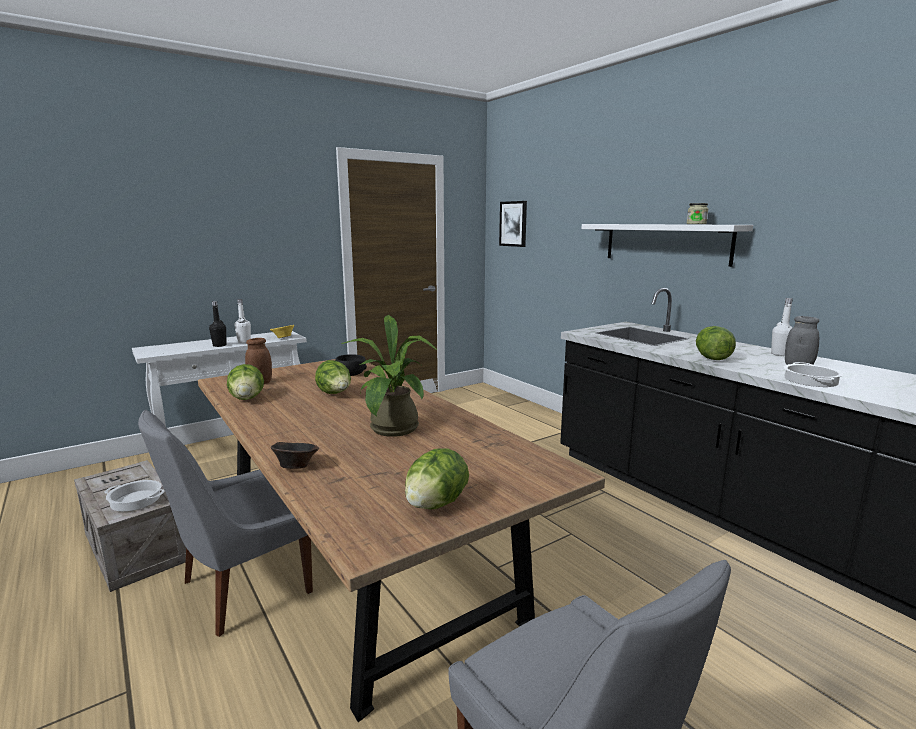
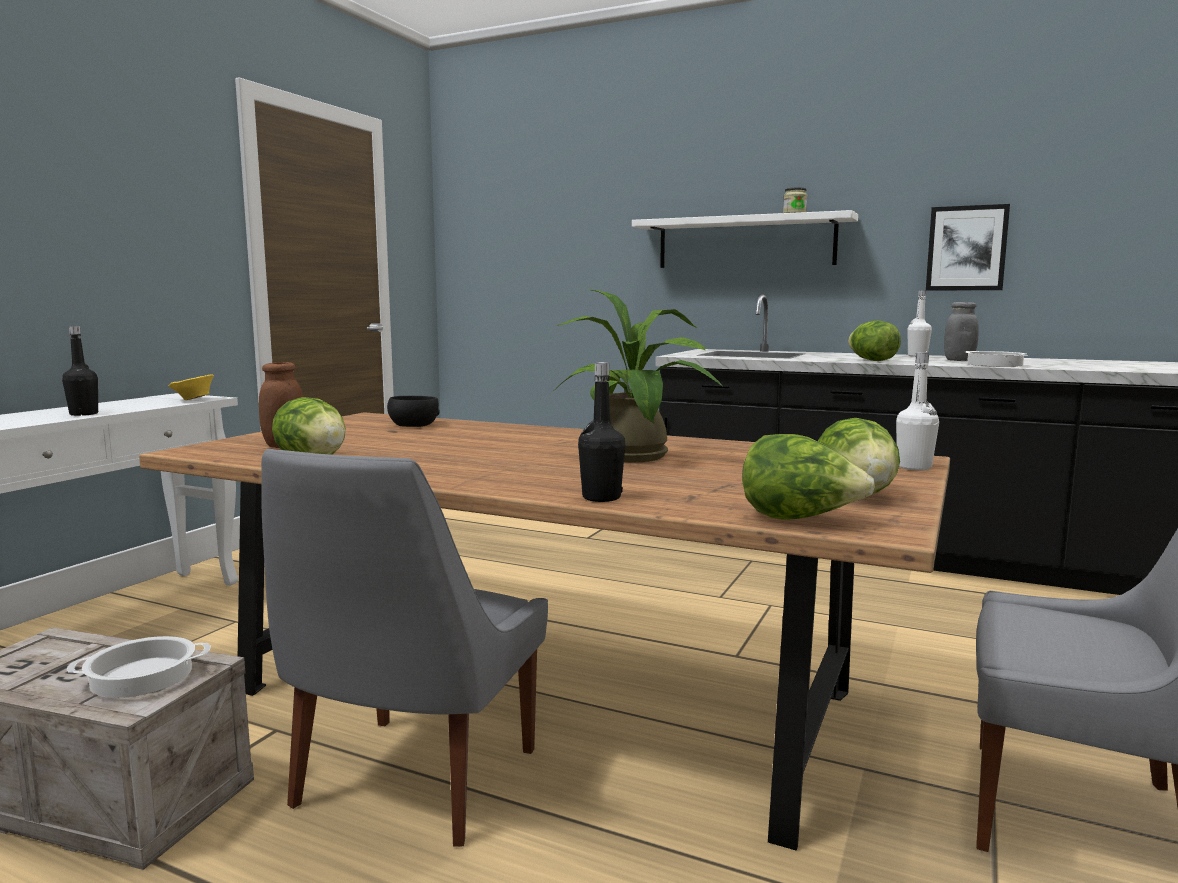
camera: 30 degrees left, 5 degrees down
white bottle [234,299,251,343] -> white bottle moved to [896,352,939,470]
brown bowl [271,442,319,469] -> black bottle [578,362,625,502]
lettuce [315,360,351,394] -> lettuce moved to [742,434,875,520]
picture [499,201,527,247] -> picture moved to [926,204,1010,291]

